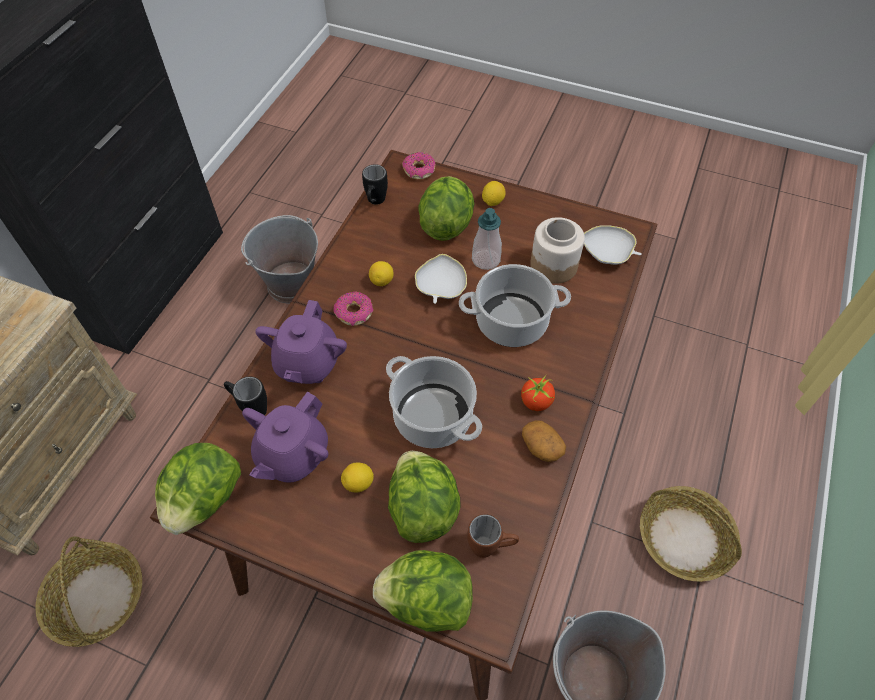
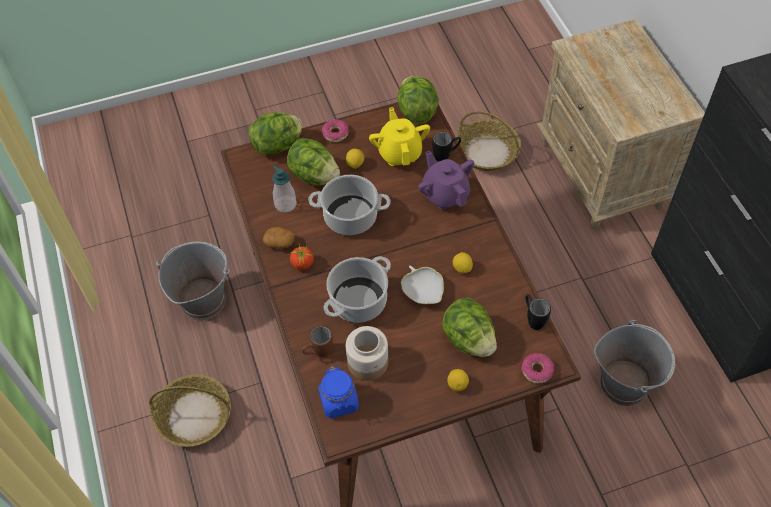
camera: 140 degrees right, 0 degrees up
purple teapot [242,392,329,483] -> yellow teapot [369,107,430,166]
donut [334,292,373,326] -> donut moved to [322,119,349,142]
brown mug [467,514,519,558] -> brown mug moved to [302,326,333,358]
soap dispenser [472,208,502,270] -> soap dispenser moved to [272,165,297,213]
white bowl [584,225,642,265] -> blue jar [318,367,359,418]

